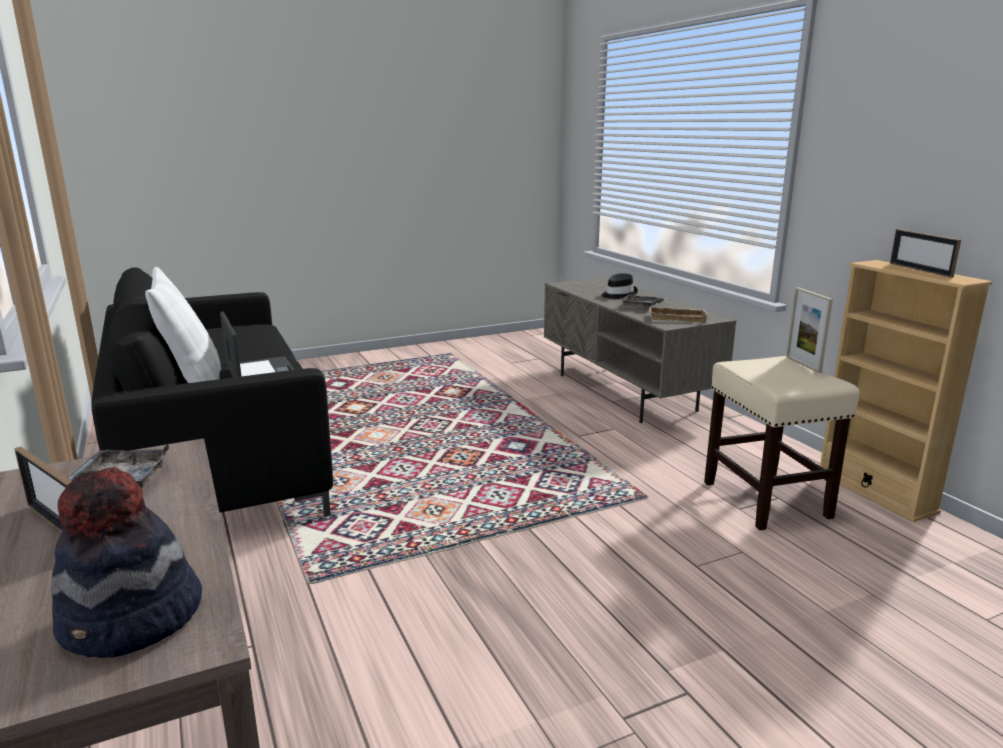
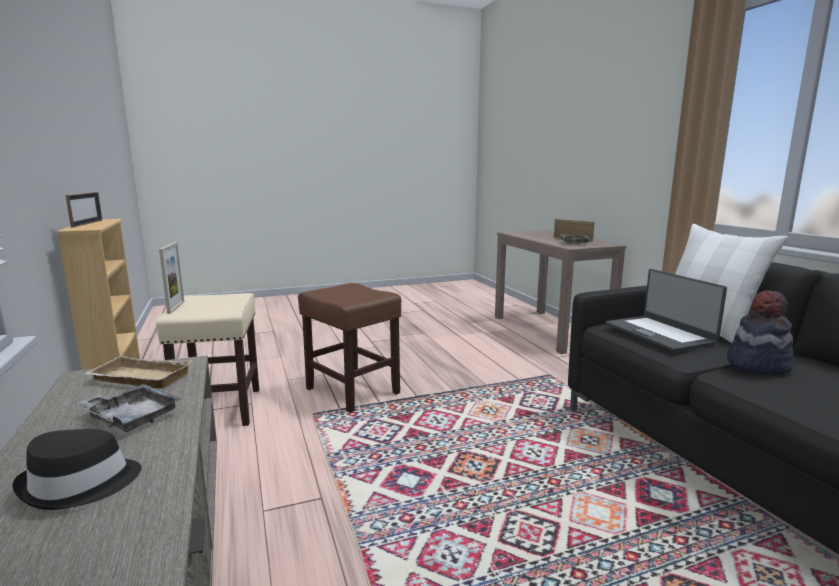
camera: 175 degrees left, 5 degrees down
hat [51,467,202,658] -> hat moved to [727,290,794,375]
none -> brown stool [298,283,401,413]

